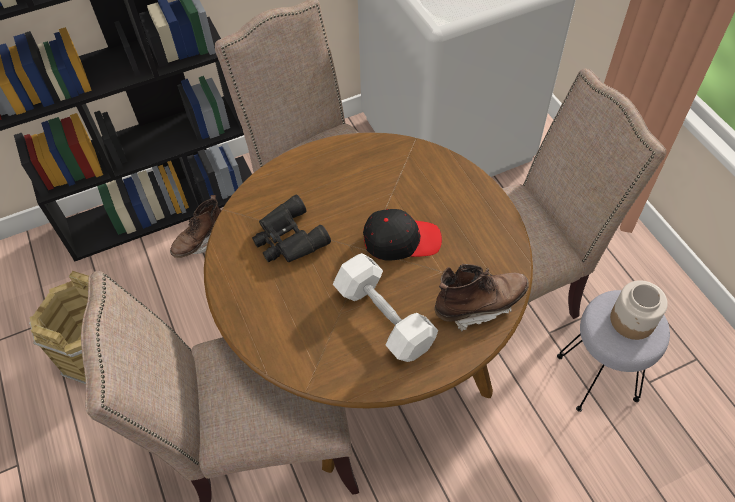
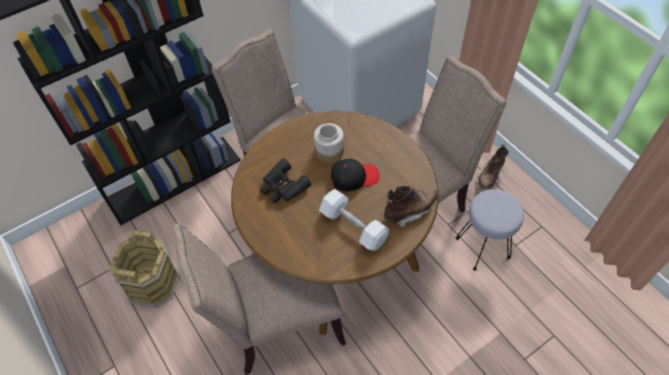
camera: 10 degrees left, 0 degrees up
brown boot [170,195,221,258] -> brown boot moved to [477,144,509,190]
jar [610,280,668,340] -> jar moved to [314,123,344,163]

